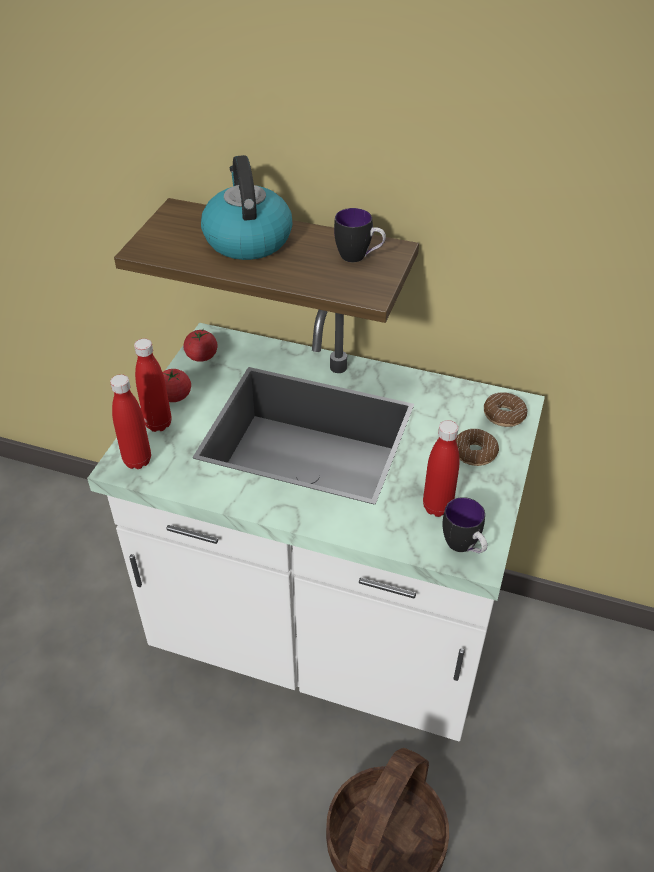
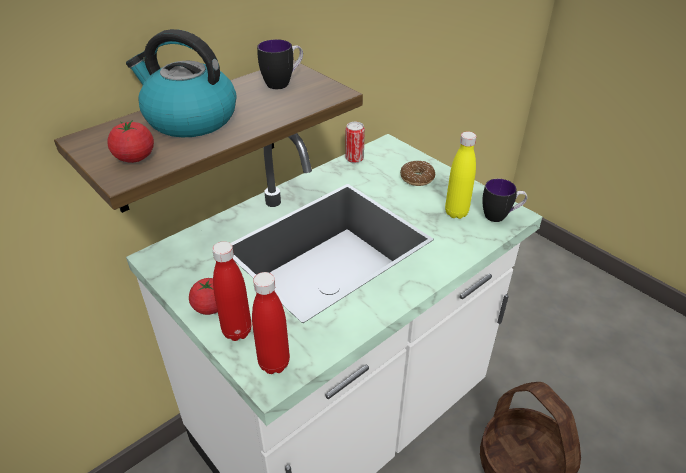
camera: 60 degrees left, 5 degrees down
tomato [183,330,218,362] -> tomato moved to [107,119,154,163]
red bottle [423,420,459,517] -> yellow bottle [445,132,477,219]
donut [484,392,527,427] -> none
none -> can [346,122,365,163]

